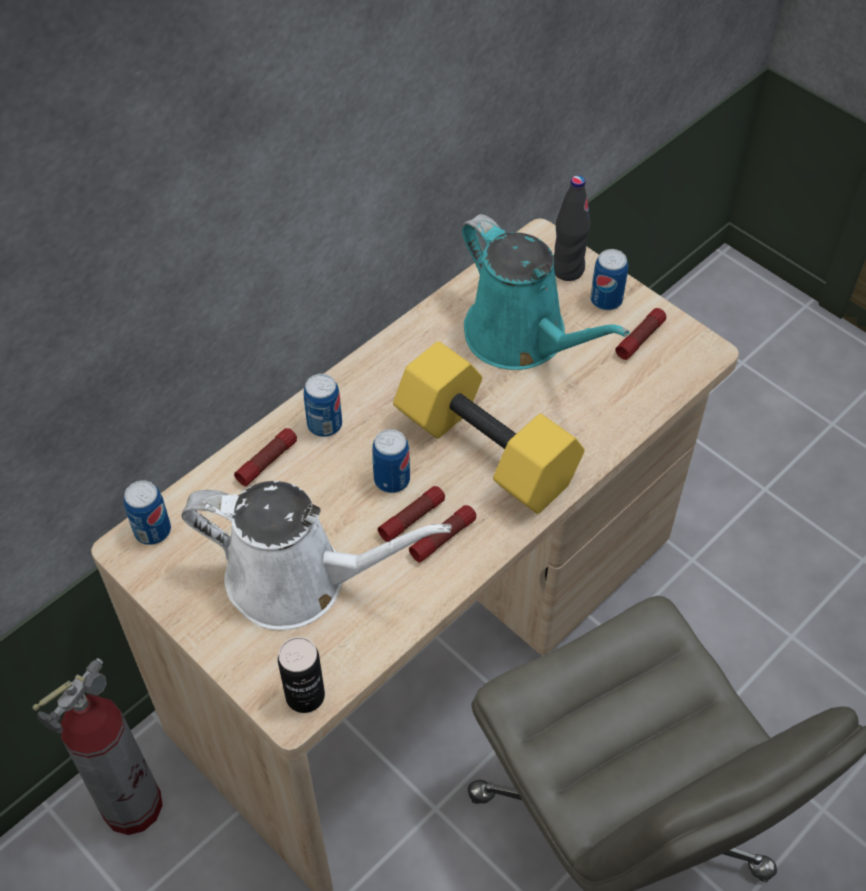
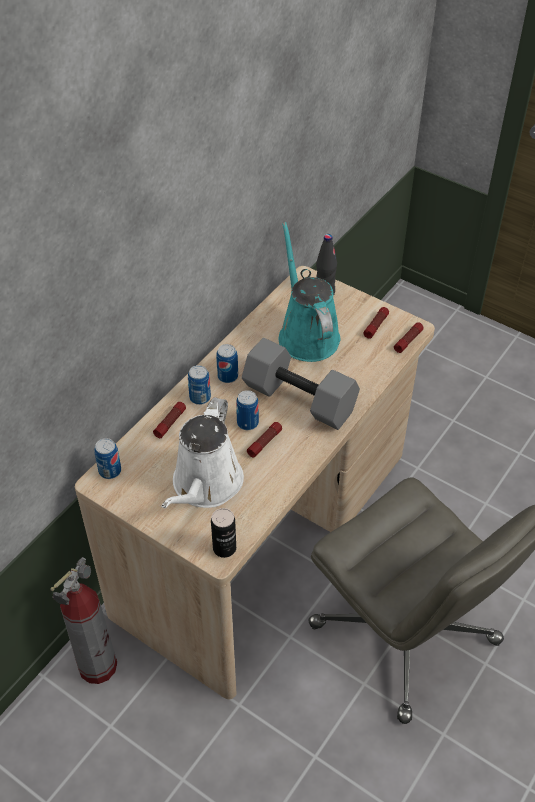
camera: 10 degrees left, 5 degrees down
white watering can [181,481,451,630] -> white watering can turned 105 degrees clockwise [161,397,244,509]
yellow dumbbell [393,341,585,514] -> grey dumbbell [242,338,360,430]
flashlight [409,505,476,563] -> flashlight moved to [394,322,424,353]
turquoise watering can [462,214,630,370] -> turquoise watering can turned 150 degrees counterclockwise [279,222,340,362]
can [590,249,628,311] -> can moved to [216,344,238,383]

